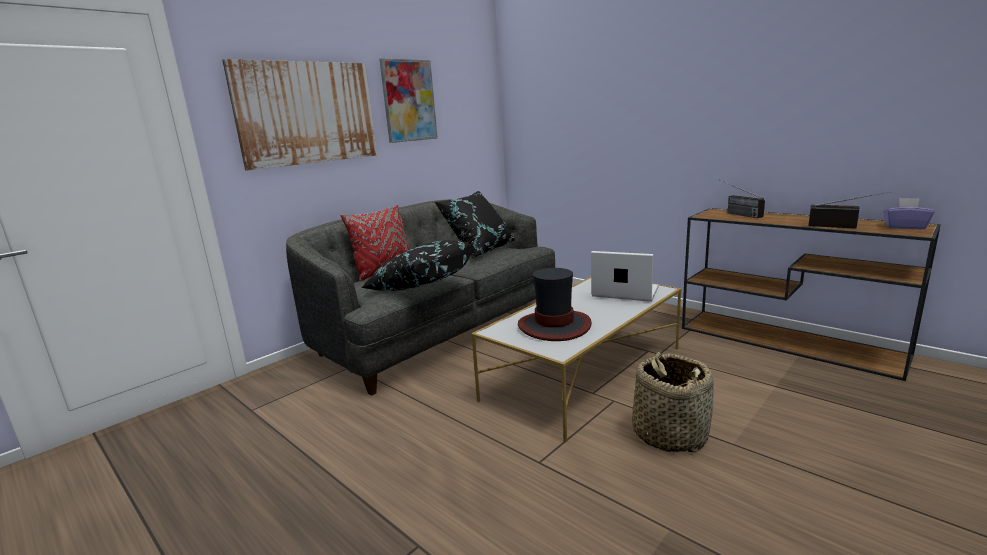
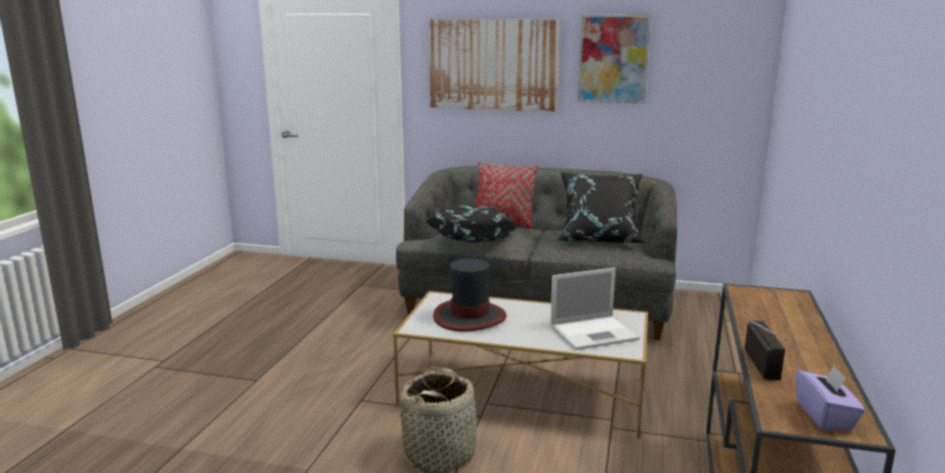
camera: 60 degrees right, 0 degrees up
laptop [591,251,659,302] -> laptop turned 75 degrees clockwise [550,268,640,350]
radio [720,180,765,218] -> none

